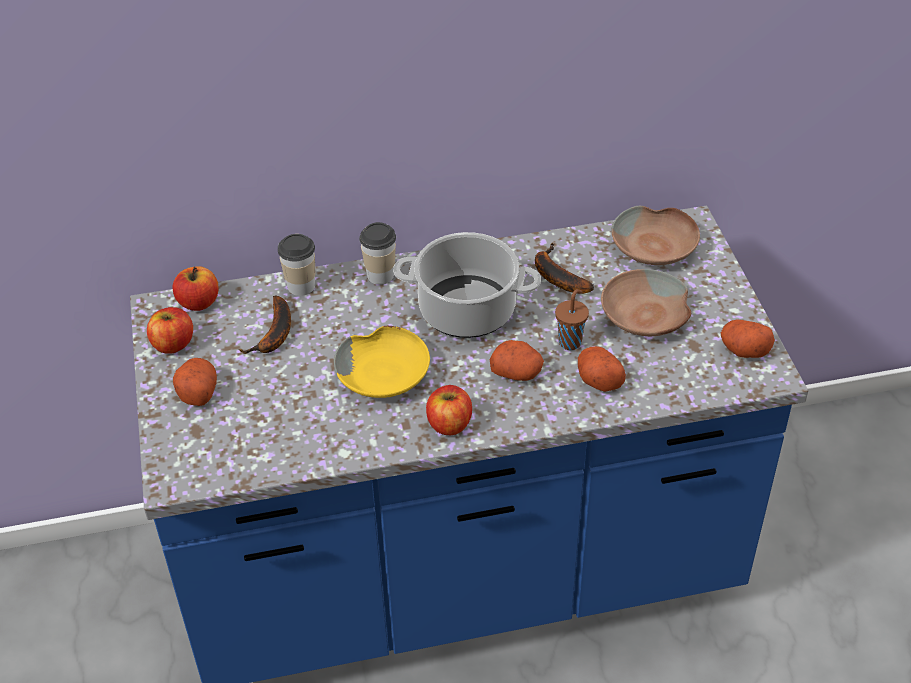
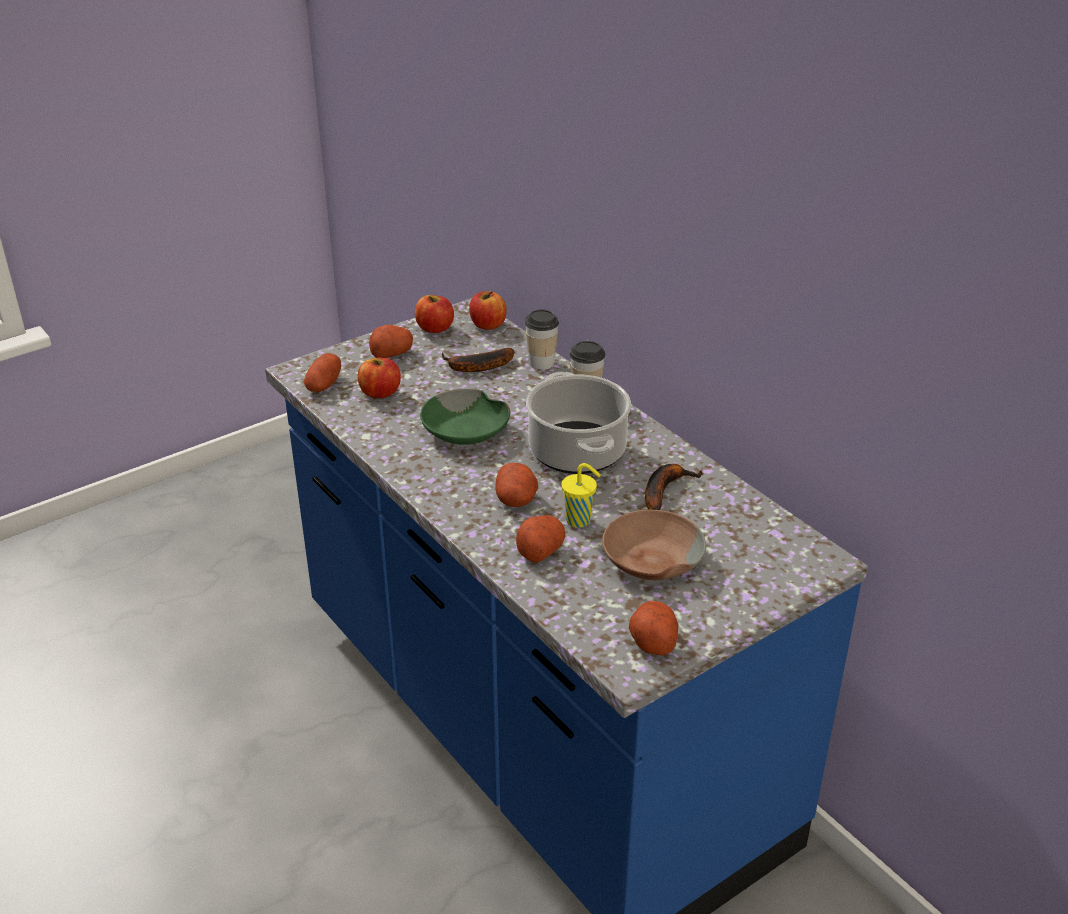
camera: 65 degrees right, 10 degrees down
yellow bowl [334,326,430,398] -> green bowl [420,388,510,445]
apple [426,385,472,435] -> apple moved to [358,358,401,398]
brown cup [555,289,589,350] -> yellow cup [562,463,601,528]
brown bowl [612,206,700,265] -> none
none -> potato [304,353,341,392]

